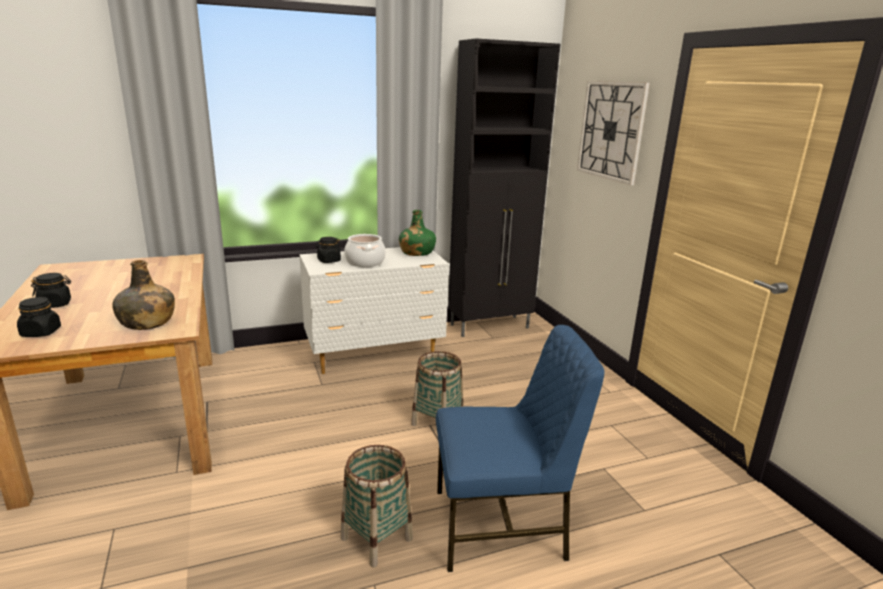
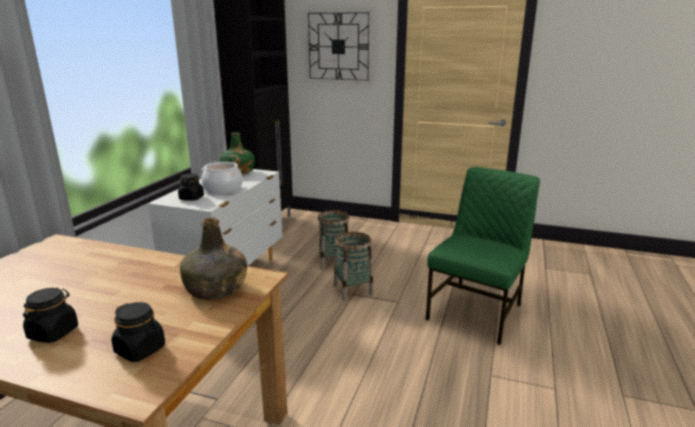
camera: 50 degrees left, 0 degrees up
basket [341,445,413,568] -> basket moved to [318,210,350,270]
blue chair [436,325,605,572] -> green chair [426,167,540,345]

